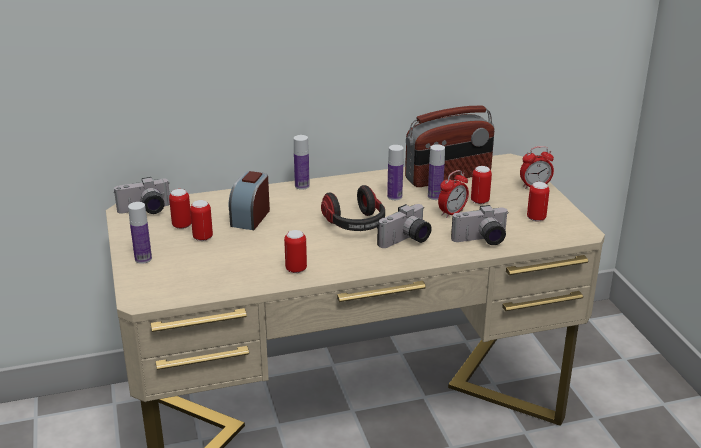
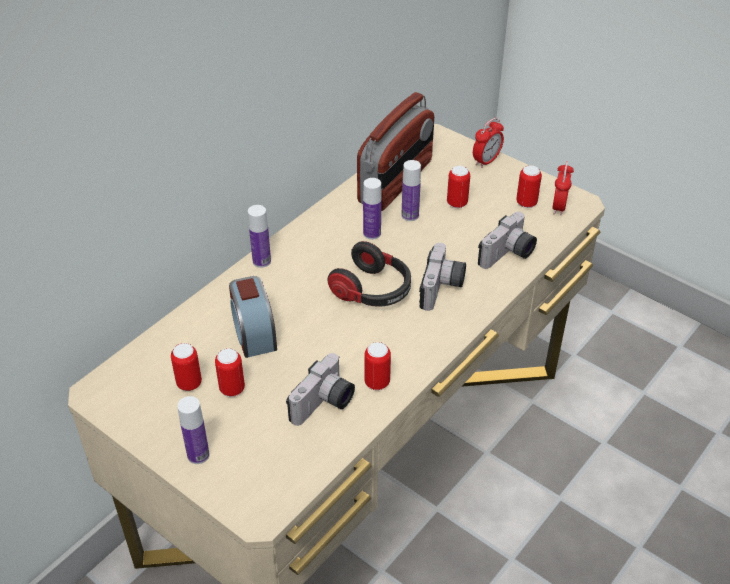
camera: 35 degrees left, 15 degrees up
camera [114,177,170,214] -> camera moved to [286,353,355,426]
alarm clock [438,170,469,218] -> alarm clock moved to [552,161,574,216]

